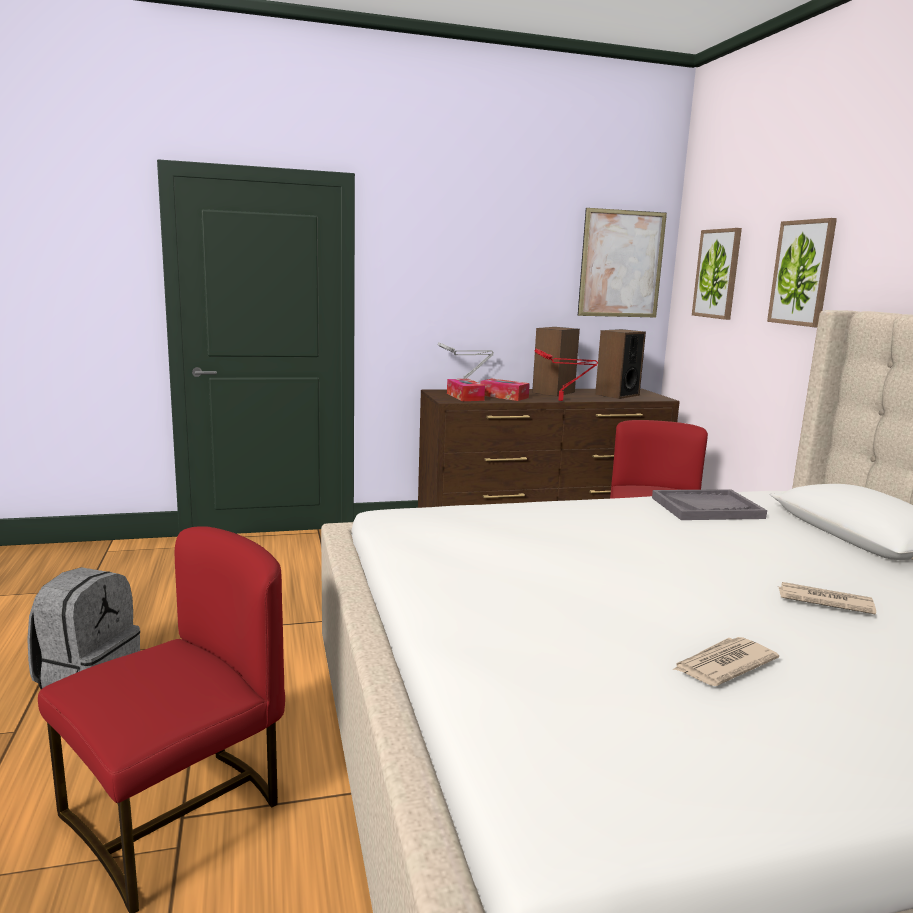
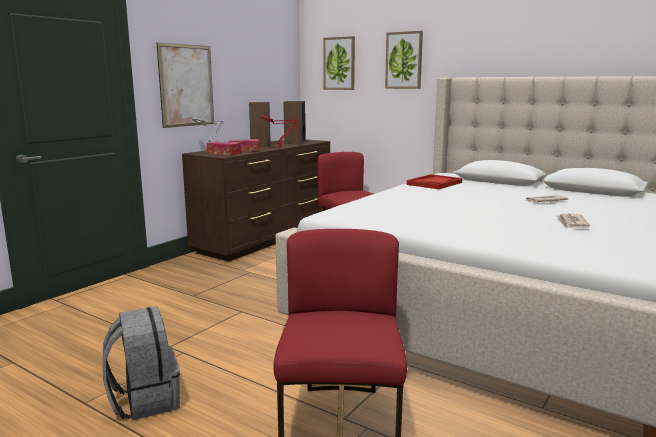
camera: 40 degrees left, 0 degrees up
picture [578,208,667,317] -> picture moved to [157,43,214,128]
grey tray [652,489,767,520] -> red tray [407,174,463,189]

